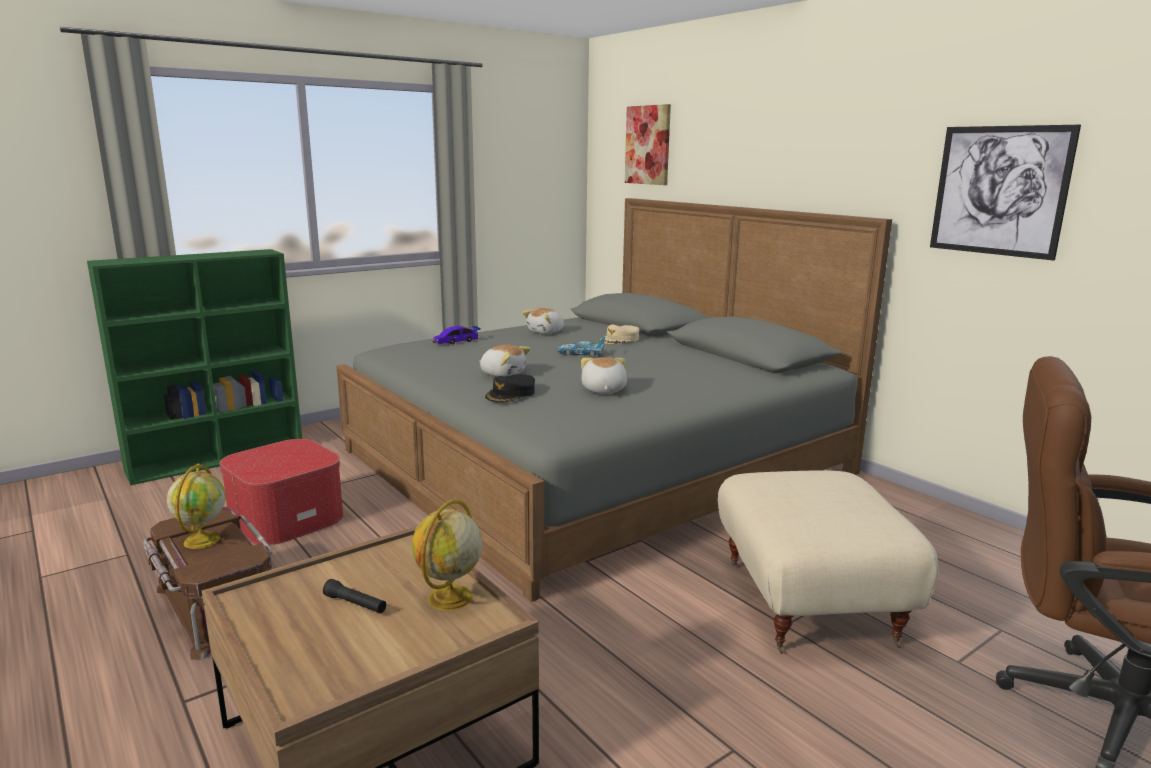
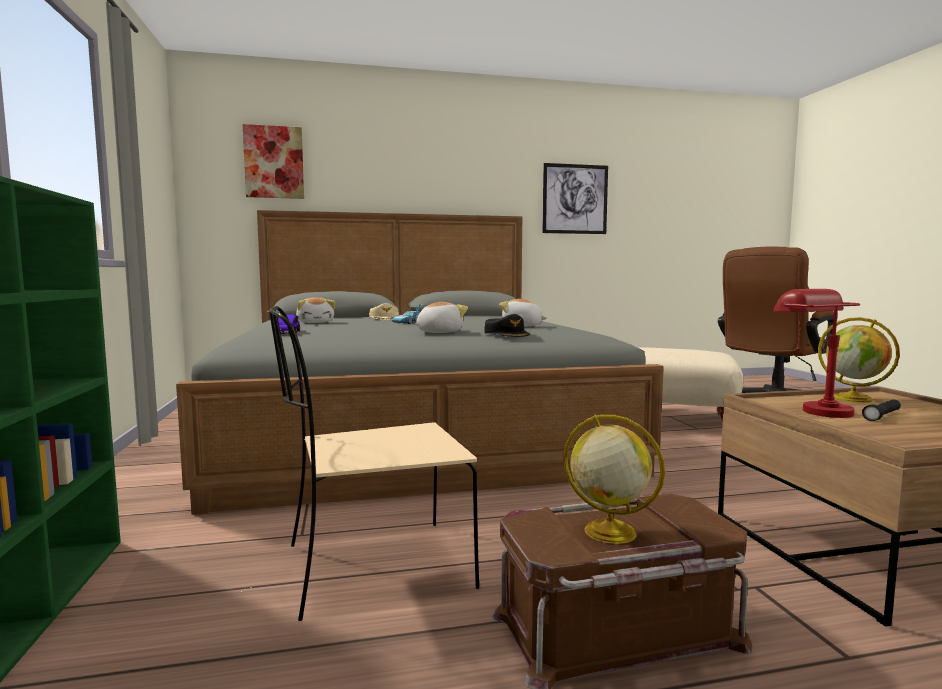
camera: 65 degrees left, 10 degrees down
ottoman [220,439,344,545] -> beige chair [269,306,479,621]
none -> red table lamp [773,289,860,418]

